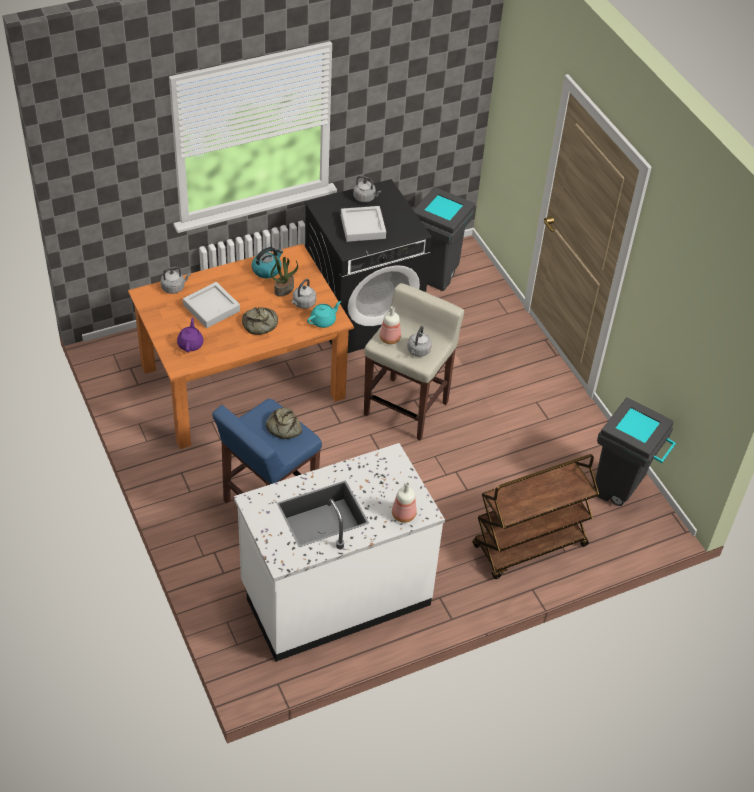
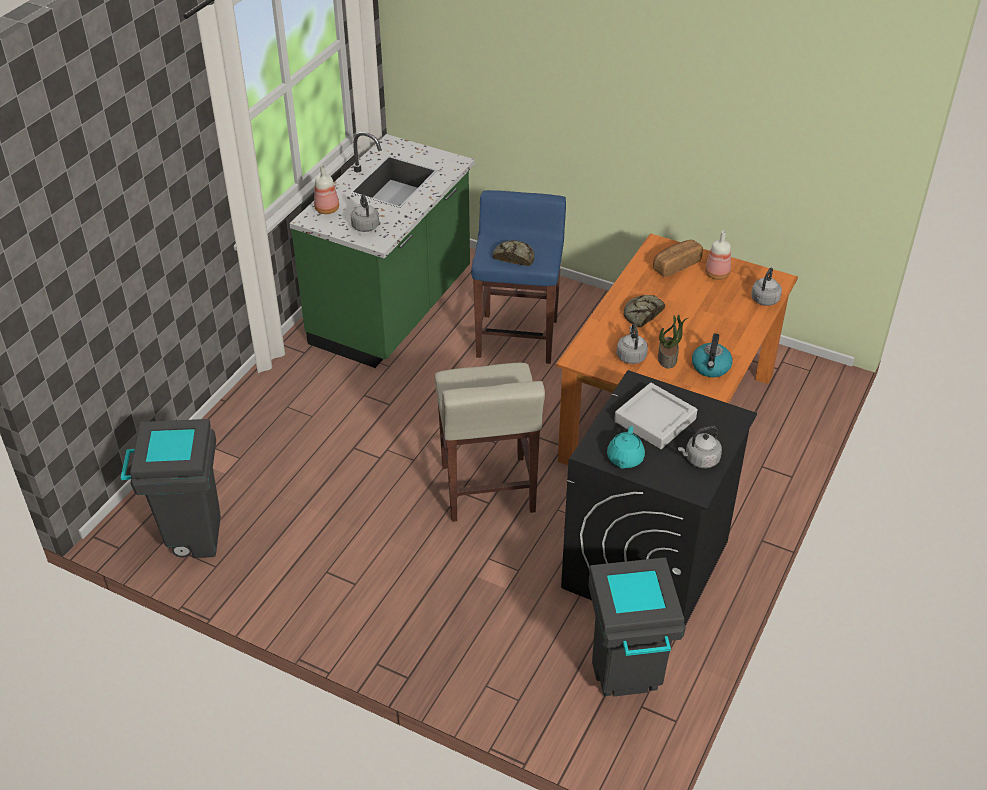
camera: 145 degrees right, 5 degrees down
purple teapot [177,318,203,353] -> bread [653,240,703,277]
grey tray [183,282,240,328] -> none
white counter [234,443,445,662] -> green counter [289,132,475,368]
turquoise teapot [307,301,341,328] -> turquoise teapot moved to [607,426,645,468]
bottle [380,306,401,344] -> bottle moved to [705,231,731,280]
grey kettle [407,326,432,357] -> grey kettle moved to [351,194,379,232]
brown cart [472,454,599,579] -> none

